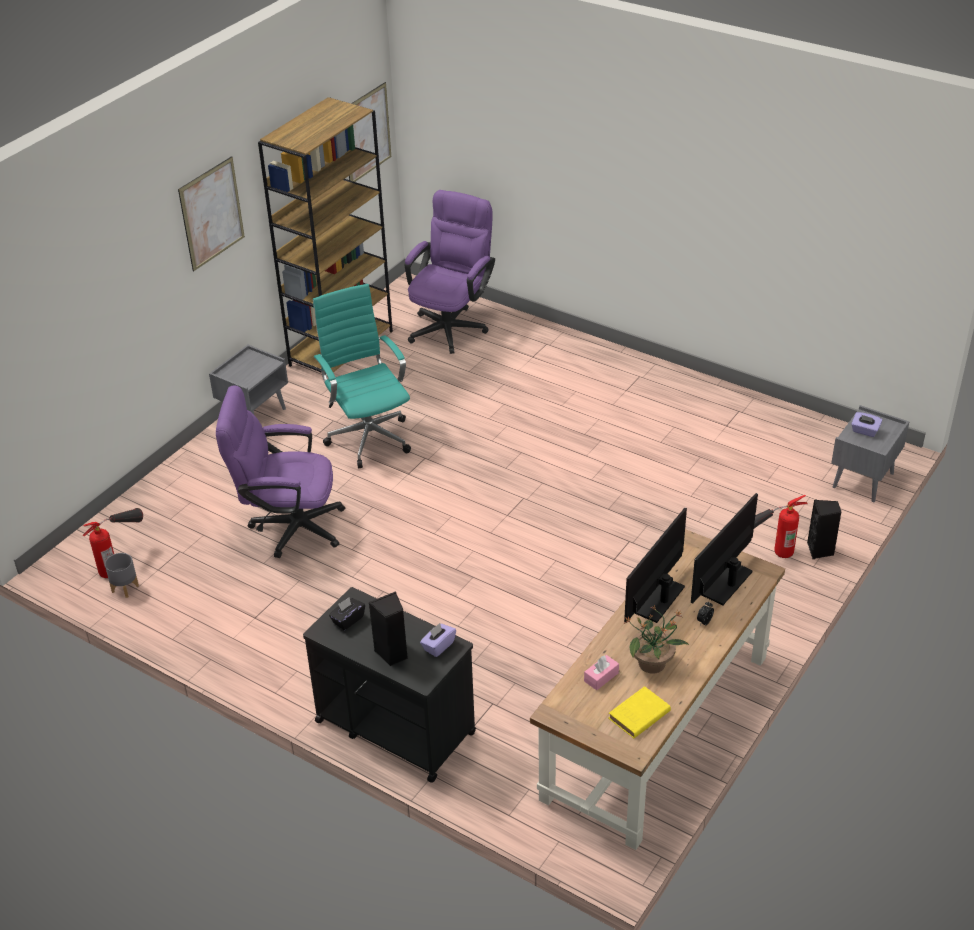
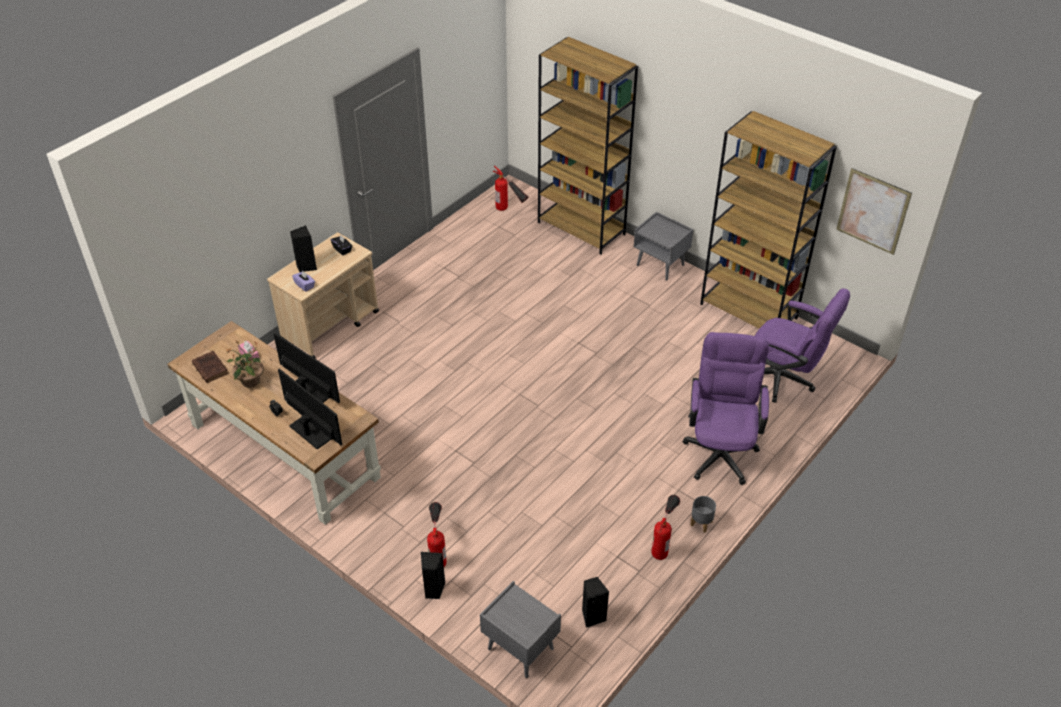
camera: 95 degrees right, 5 degrees up
grey planter [105,553,139,598] -> grey planter moved to [690,496,716,533]
picture [178,156,245,271] -> none
purple office chair [216,385,345,558] -> purple office chair moved to [683,332,769,485]
black cart [303,587,476,783] -> beige cart [267,232,379,358]
turquoise office chair [313,284,411,468] -> none
yellow book [609,686,671,738] -> brown book [192,351,229,383]
purple tissue box [851,412,882,437] -> none
none -> brown bookcase [538,37,638,255]
none -> black speaker [582,577,609,628]
none -> fire extinguisher [651,495,680,560]

